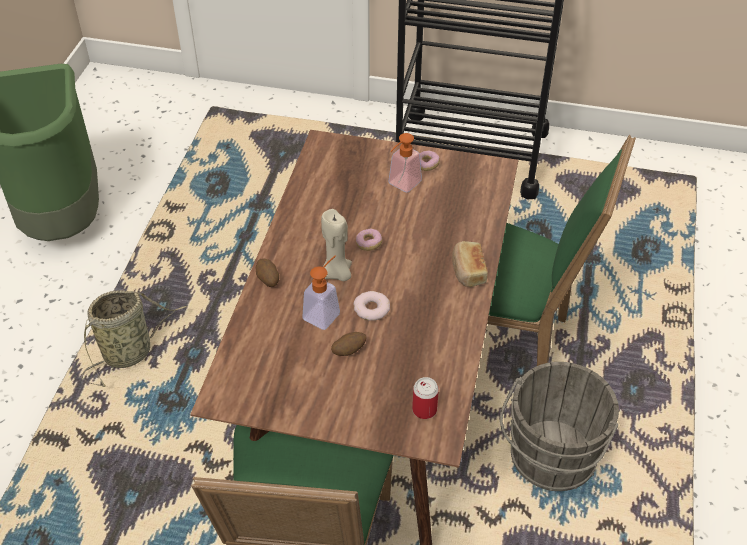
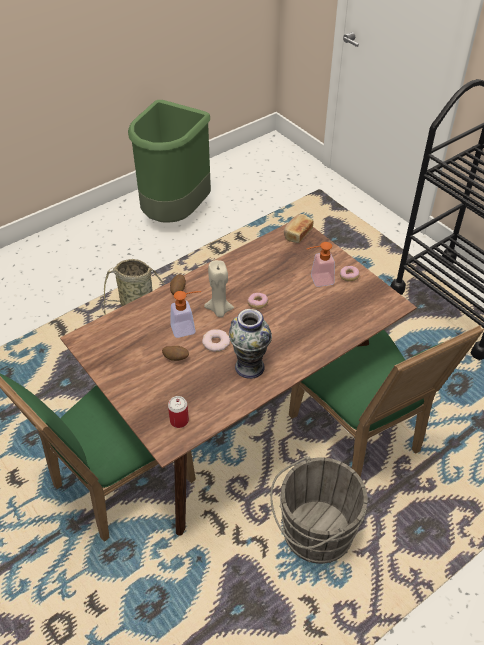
camera: 40 degrees right, 0 degrees up
bread [452,241,488,287] -> bread moved to [284,214,313,243]
none -> vase [229,309,272,379]

